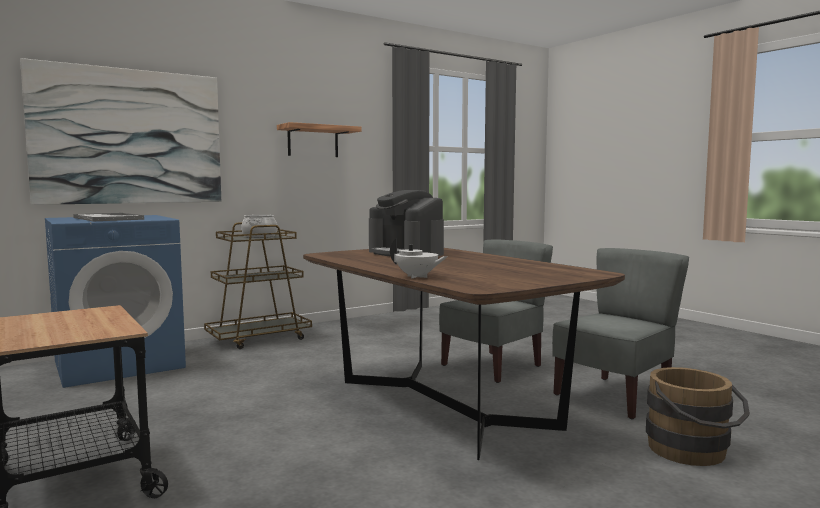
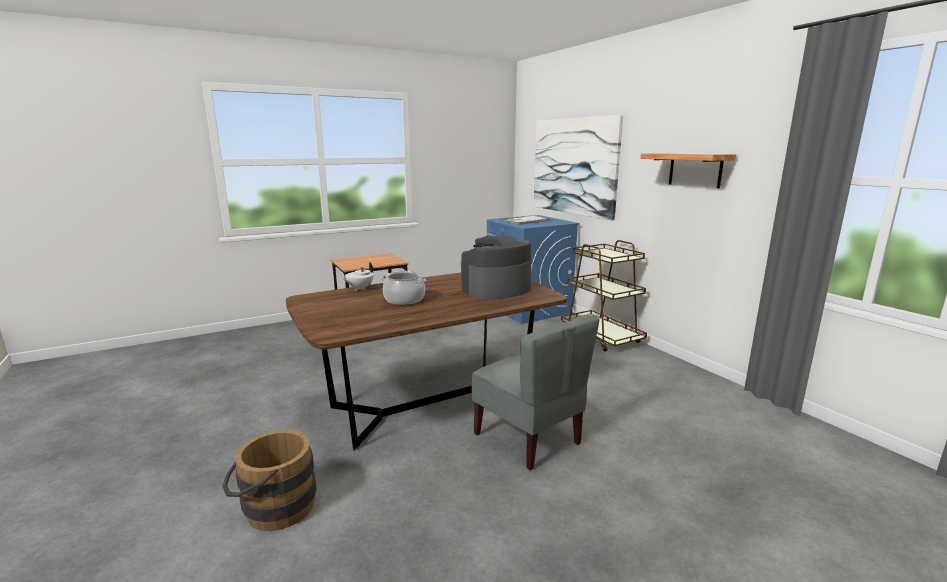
camera: 95 degrees right, 10 degrees up
cooking pot [241,215,277,238] -> cooking pot moved to [381,271,426,305]
grey chair [552,248,689,419] -> none

